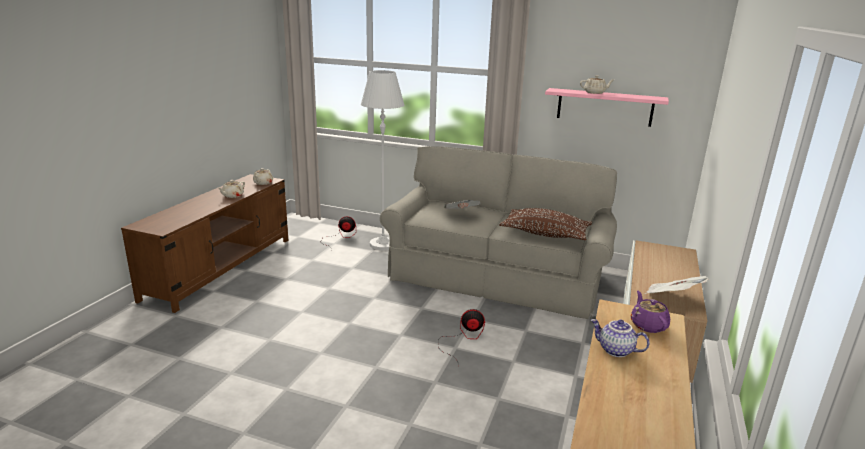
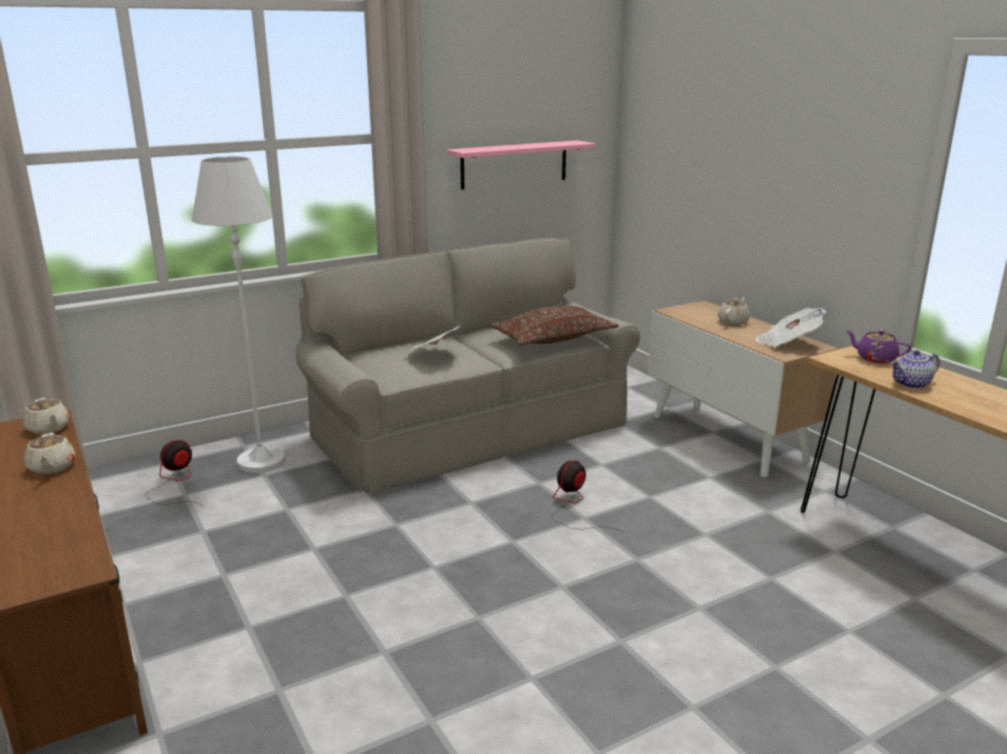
camera: 50 degrees left, 0 degrees up
beige teapot [580,75,614,94] -> beige teapot moved to [718,297,750,325]

